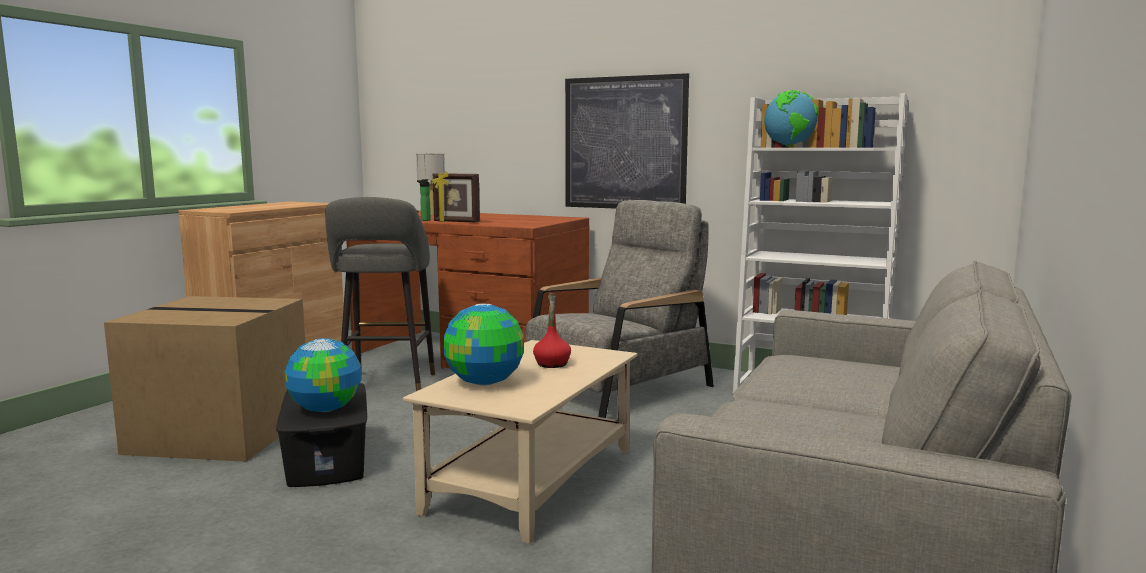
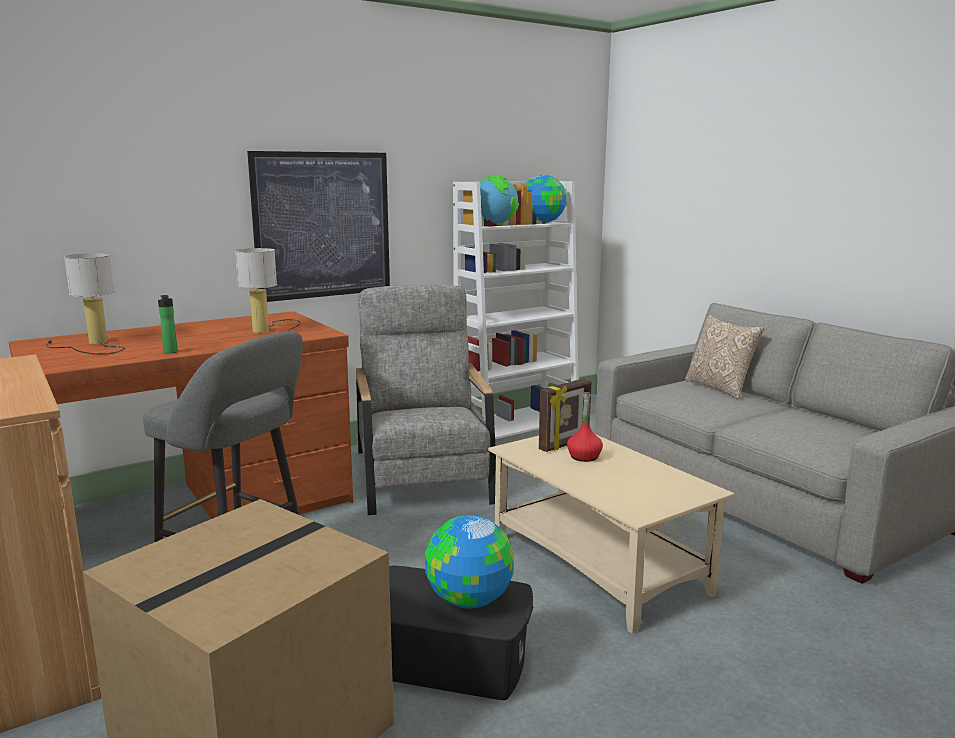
camera: 60 degrees left, 5 degrees up
picture frame [432,172,480,223] -> picture frame moved to [539,378,592,452]
globe [443,304,524,385] -> globe moved to [524,175,567,223]
none -> table lamp [235,248,300,333]
none -> pillow [685,315,764,400]

